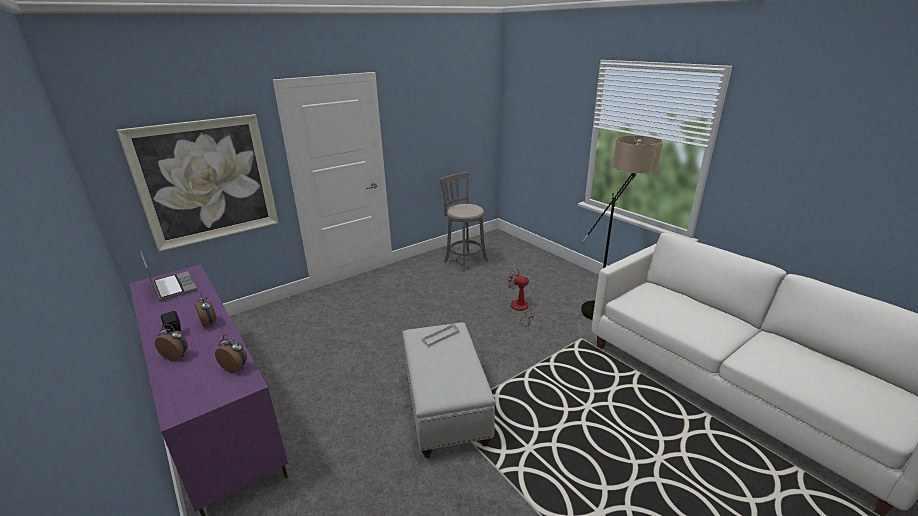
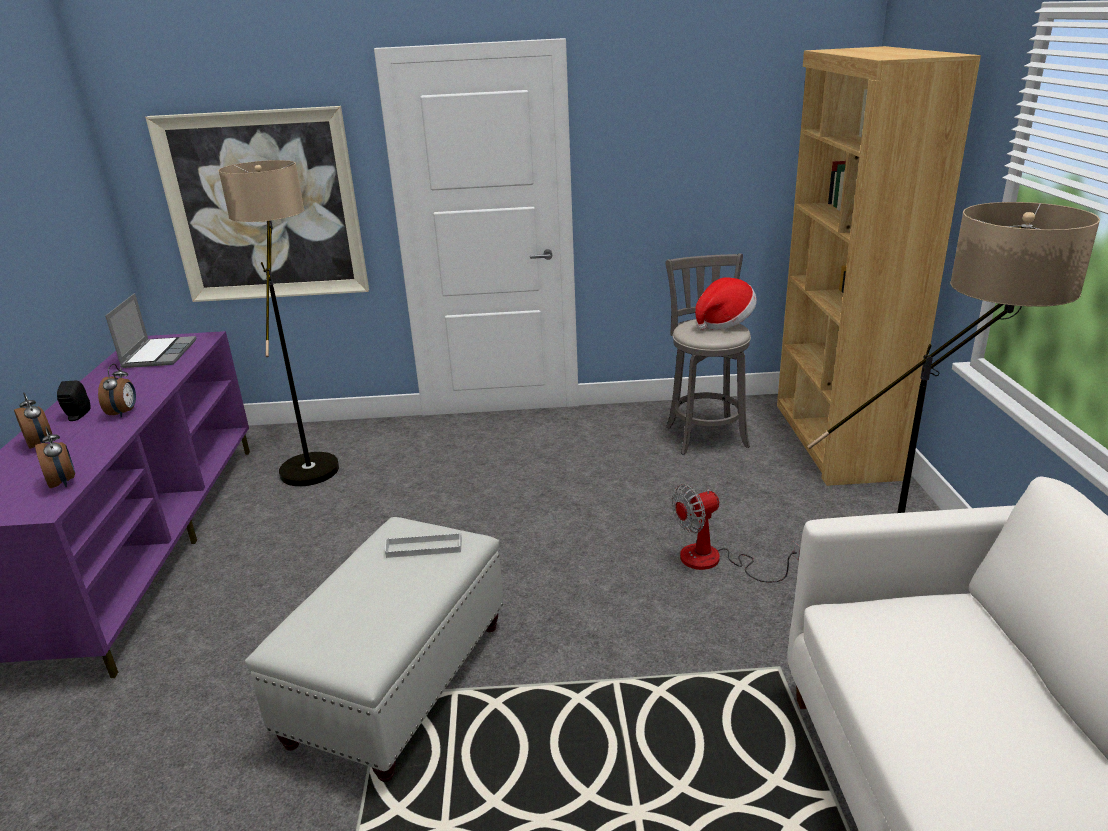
camera: 35 degrees right, 0 degrees up
fan [507,268,534,327] -> fan turned 90 degrees counterclockwise [671,484,800,583]
none -> floor lamp [218,160,339,486]
none -> hat [695,277,757,331]
none -> brown bookcase [777,46,981,486]

